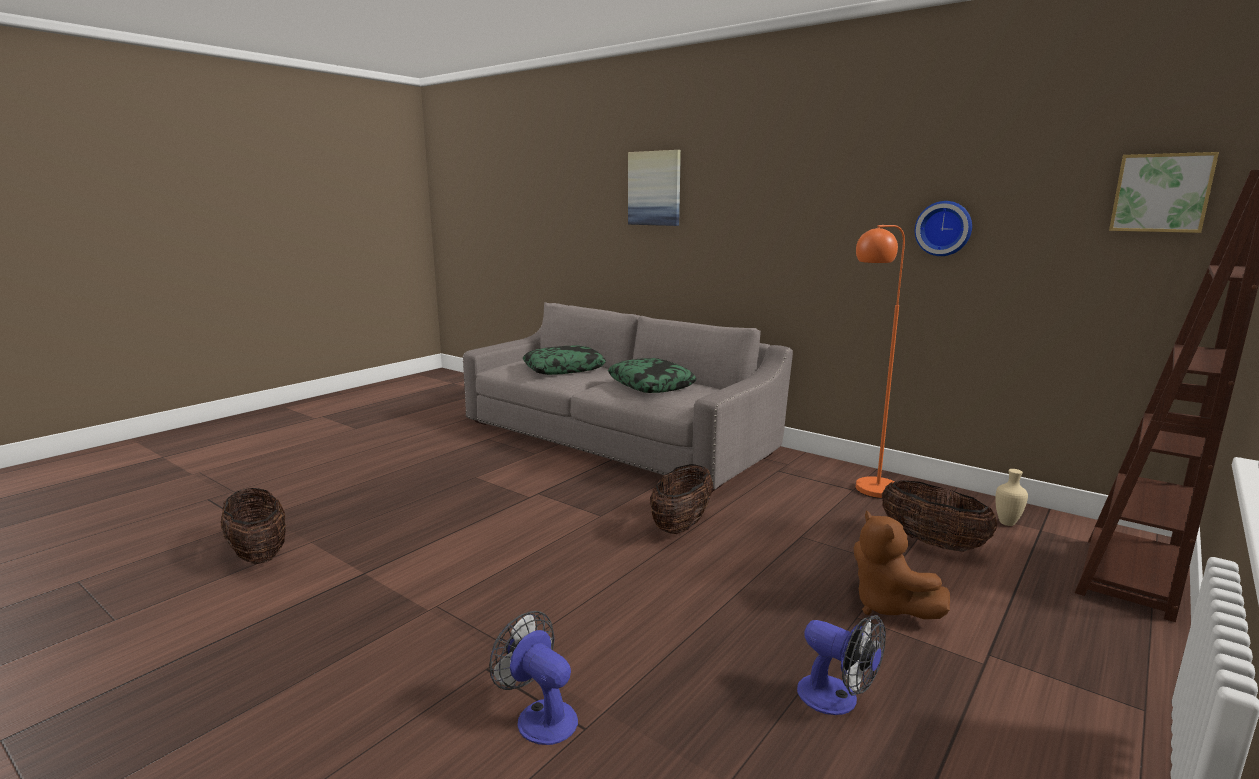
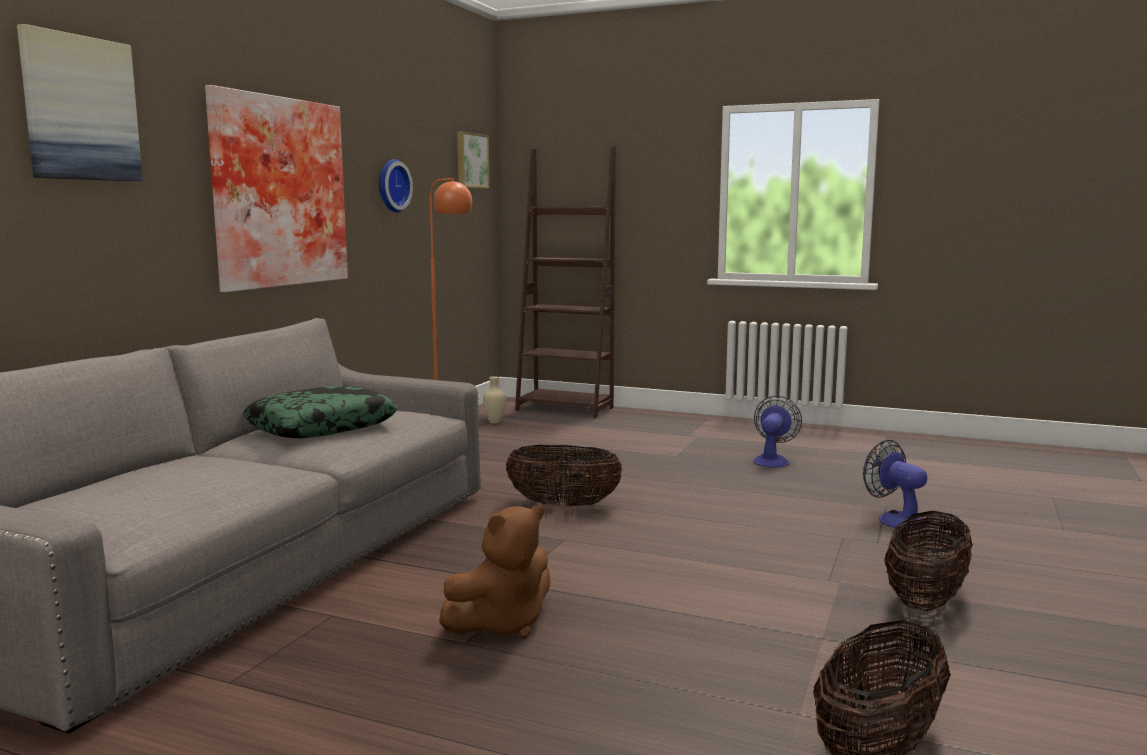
camera: 105 degrees left, 5 degrees down
fan [489,611,578,745] -> fan turned 120 degrees clockwise [863,440,928,529]
pillow [523,345,606,375] -> none
brown plush toy [854,510,950,619] -> brown plush toy moved to [439,505,550,638]
basket [882,480,998,552] -> basket moved to [884,511,973,611]
none -> picture [205,85,348,292]

